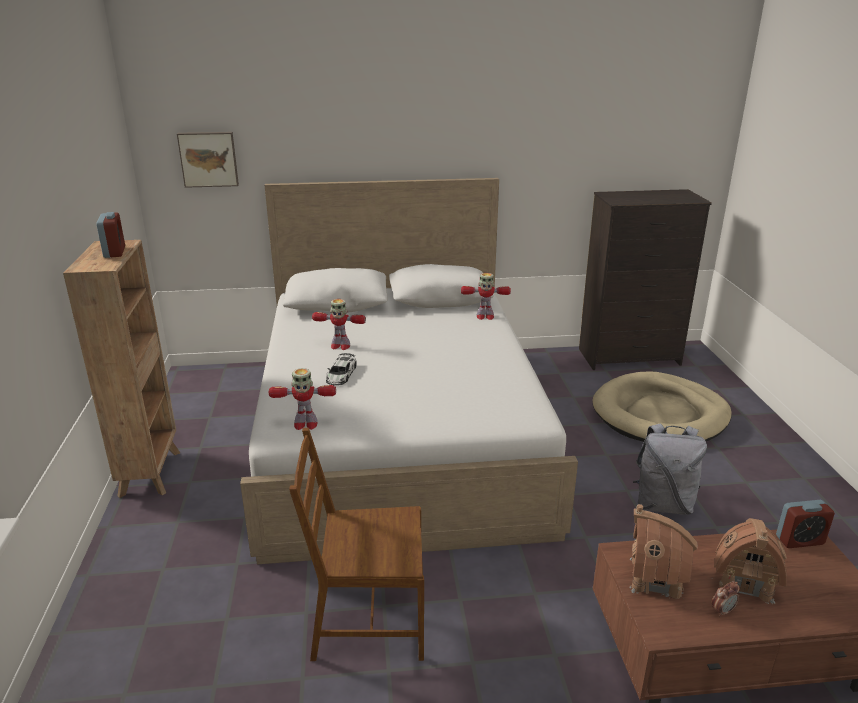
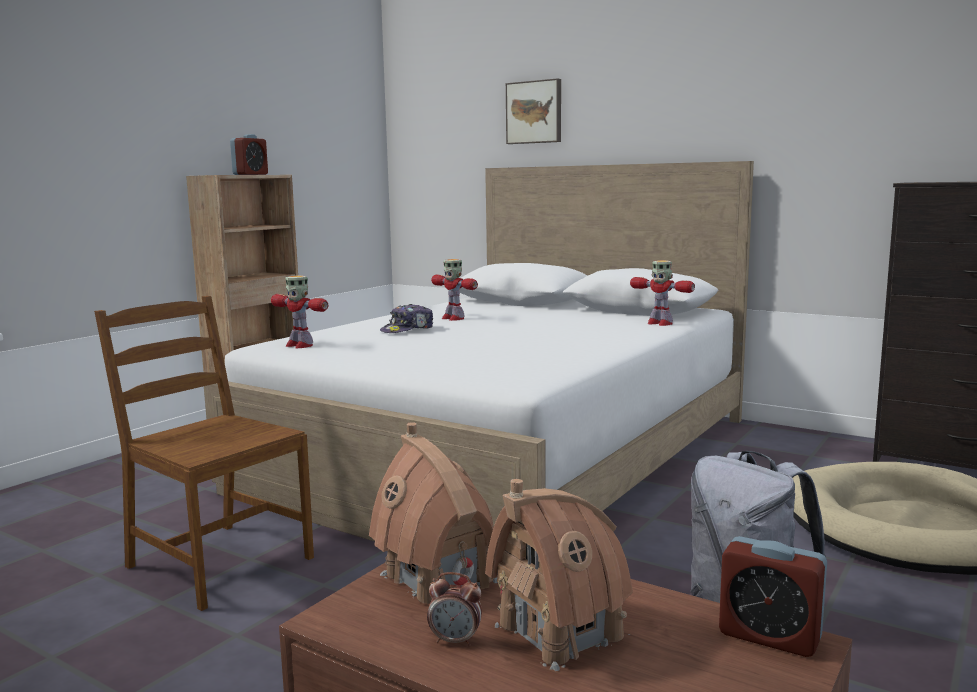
camera: 40 degrees right, 15 degrees down
picture [177,132,239,188] -> picture moved to [506,78,561,144]
toy car [326,353,357,385] -> cap [380,304,433,333]

